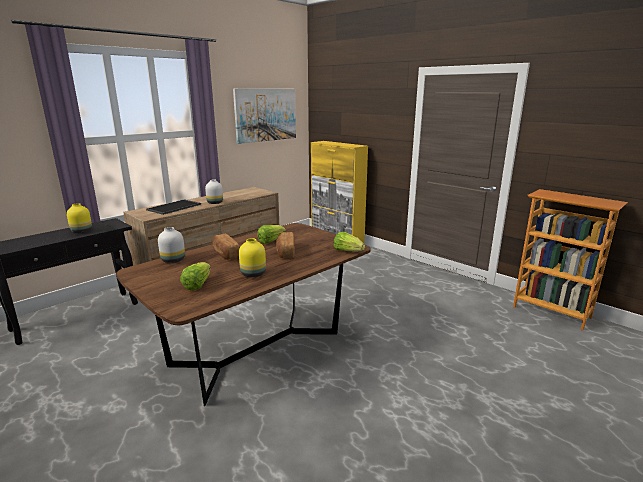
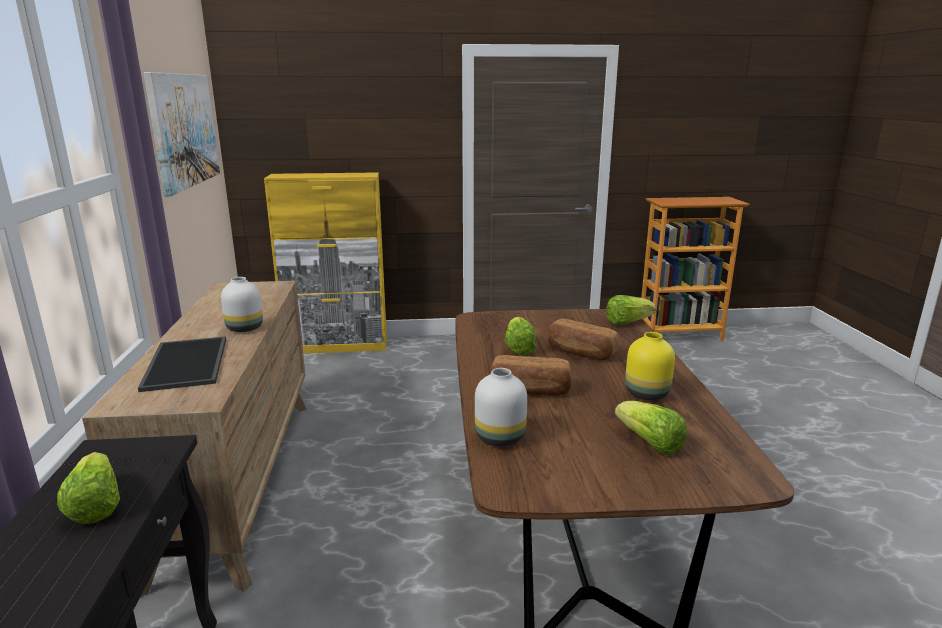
camera: 50 degrees left, 0 degrees up
yellow vase [67,203,92,233] -> lettuce [57,452,120,524]

